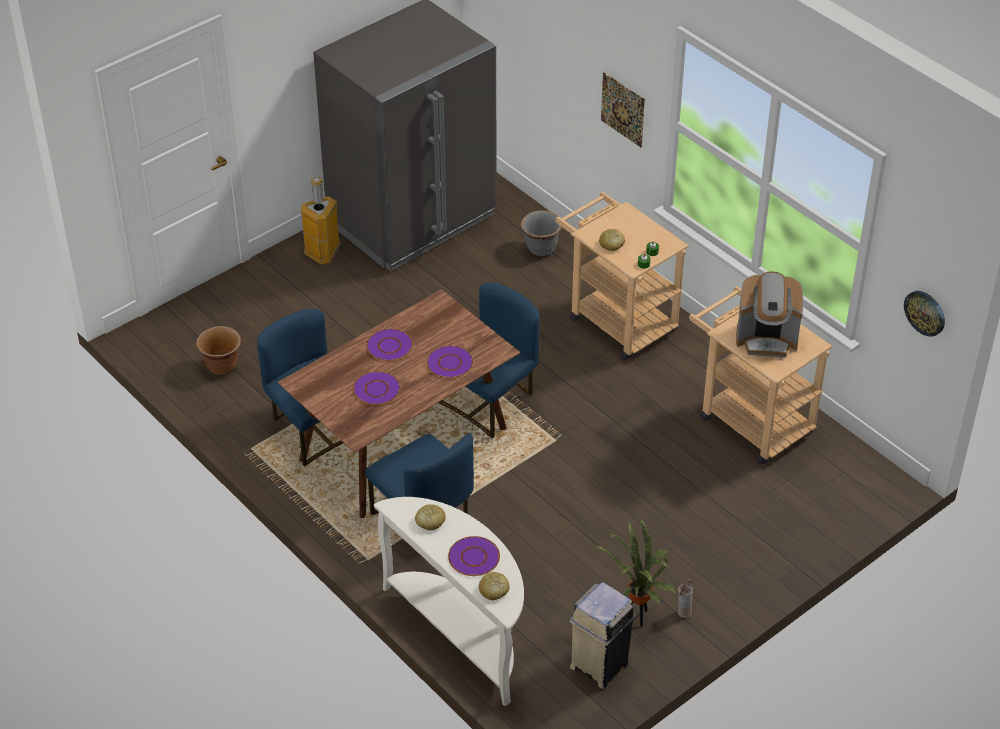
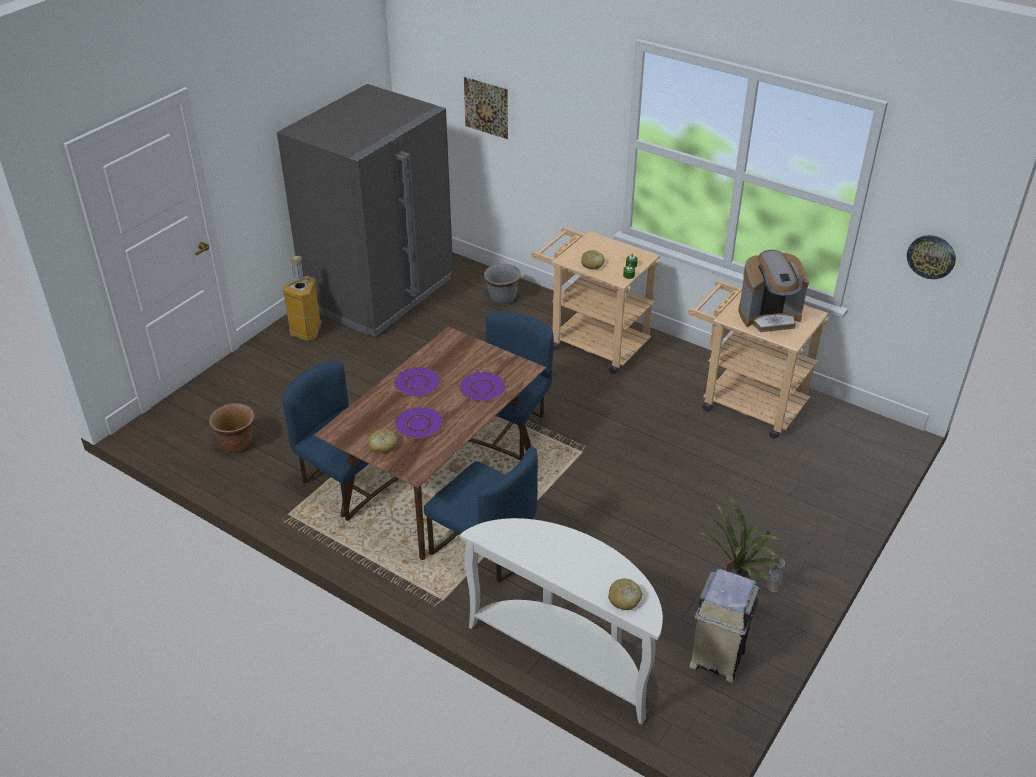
camera: 15 degrees left, 5 degrees down
bread [415,504,446,530] -> bread moved to [368,429,398,453]
purple plate [448,536,500,576] -> none
picture [601,72,645,147] -> picture moved to [464,77,508,139]

